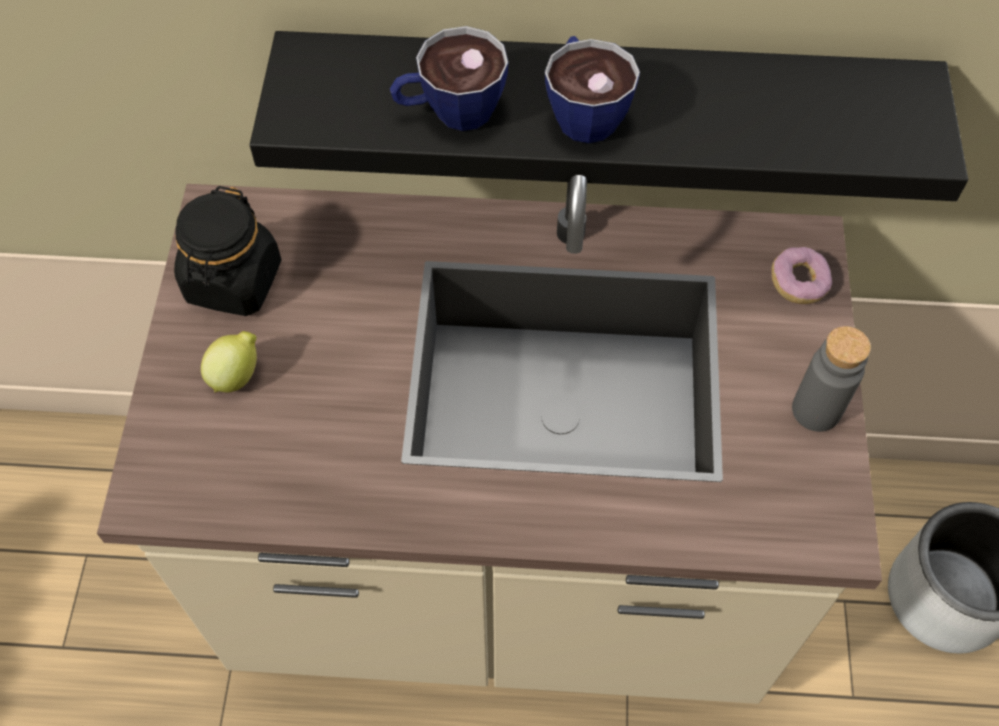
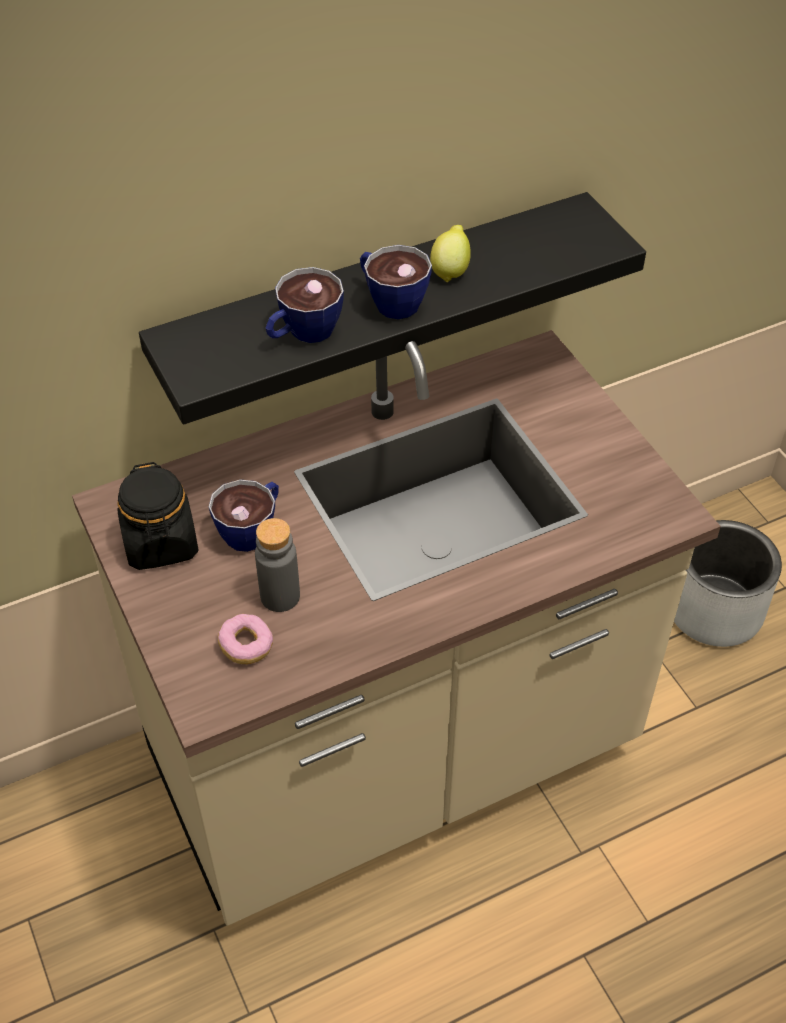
camera: 30 degrees left, 10 degrees down
lemon [201,331,257,393] -> lemon moved to [430,225,471,283]
donut [771,247,832,304] -> donut moved to [218,614,273,664]
grey bottle [792,326,871,432] -> grey bottle moved to [255,518,300,612]
none -> cup [209,479,279,552]

